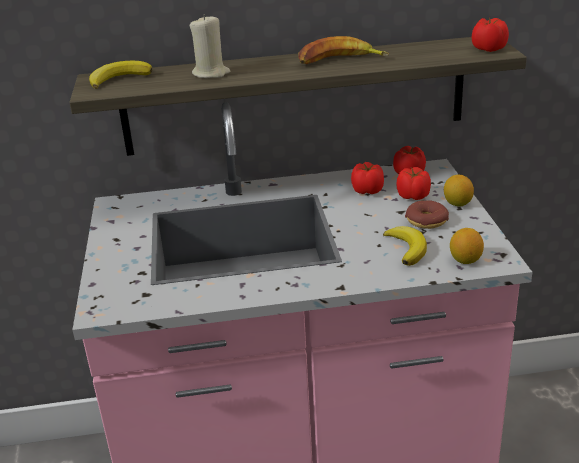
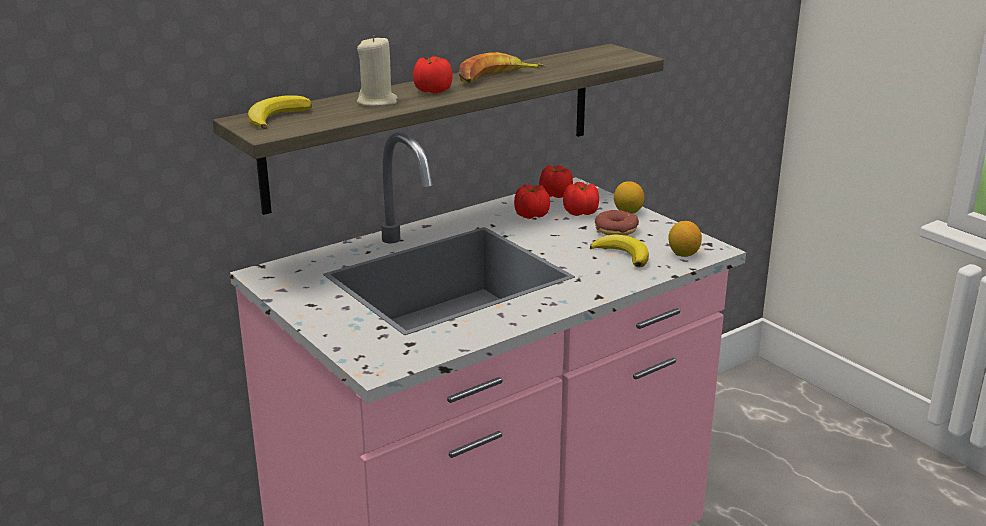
camera: 30 degrees left, 5 degrees down
tomato [472,17,509,52] -> tomato moved to [413,56,453,94]

